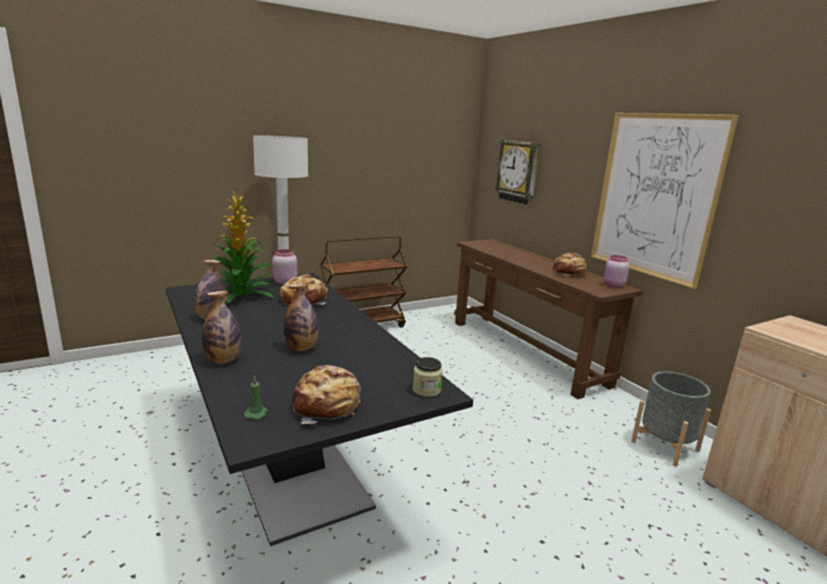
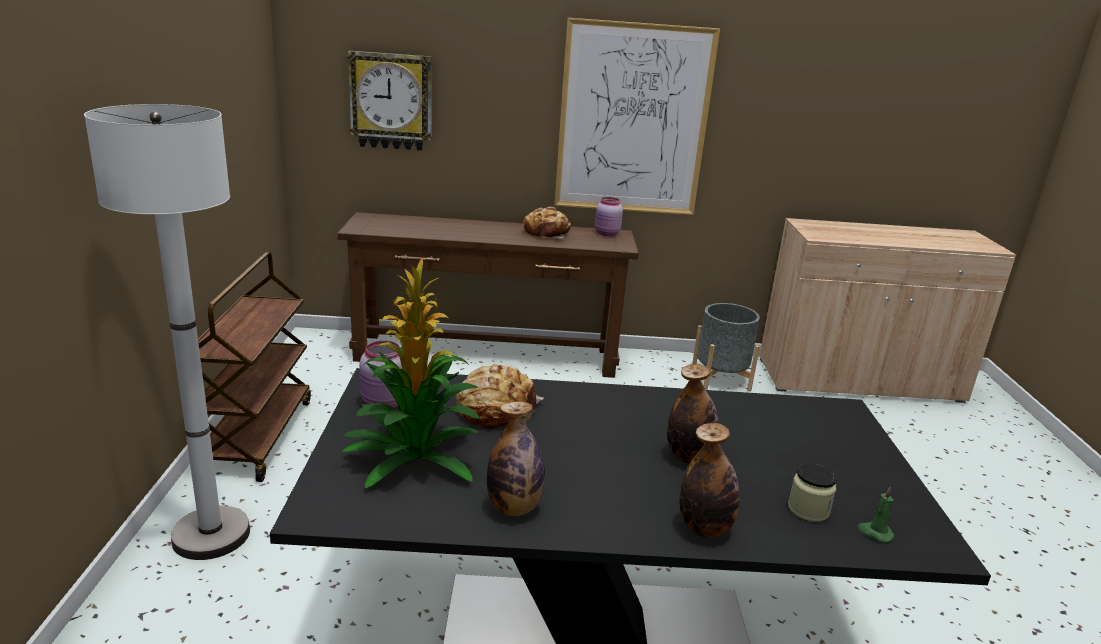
camera: 60 degrees left, 5 degrees up
bread [292,365,361,424] -> none
jar [413,357,443,397] -> jar moved to [788,464,837,522]

